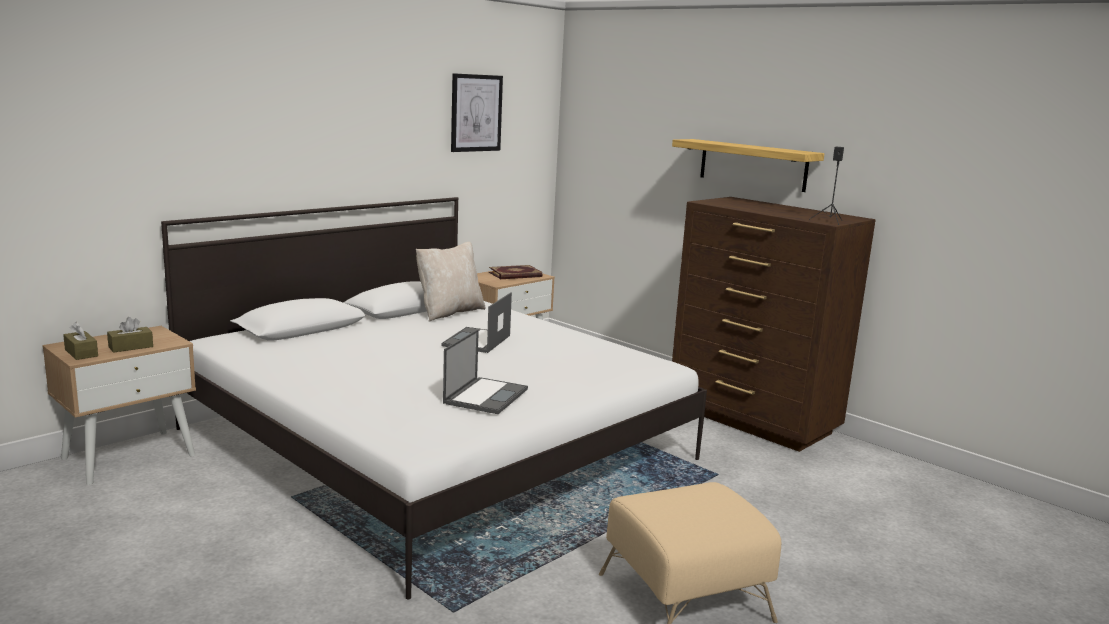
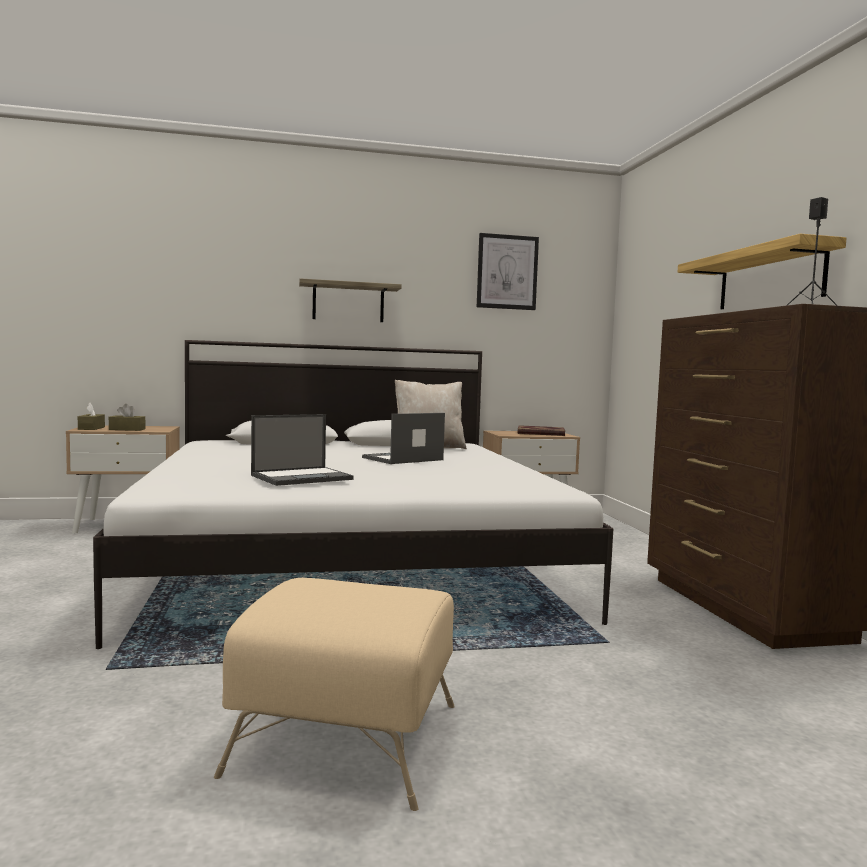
camera: 35 degrees right, 10 degrees down
none -> shelf [299,278,402,322]

